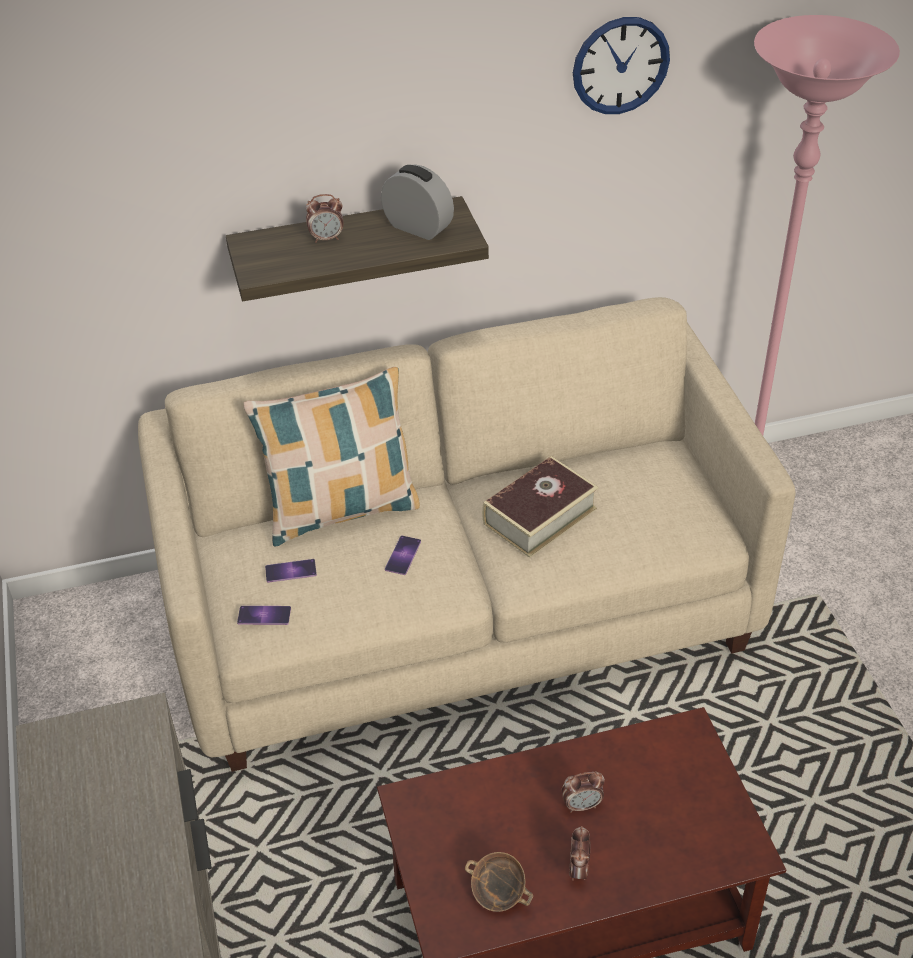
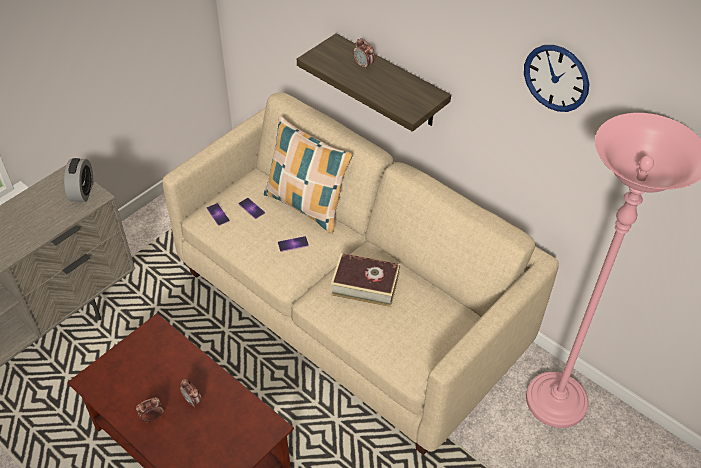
camera: 55 degrees right, 5 degrees up
alarm clock [381,164,454,240] -> alarm clock moved to [64,158,93,202]
bowl [465,852,533,912] -> none

